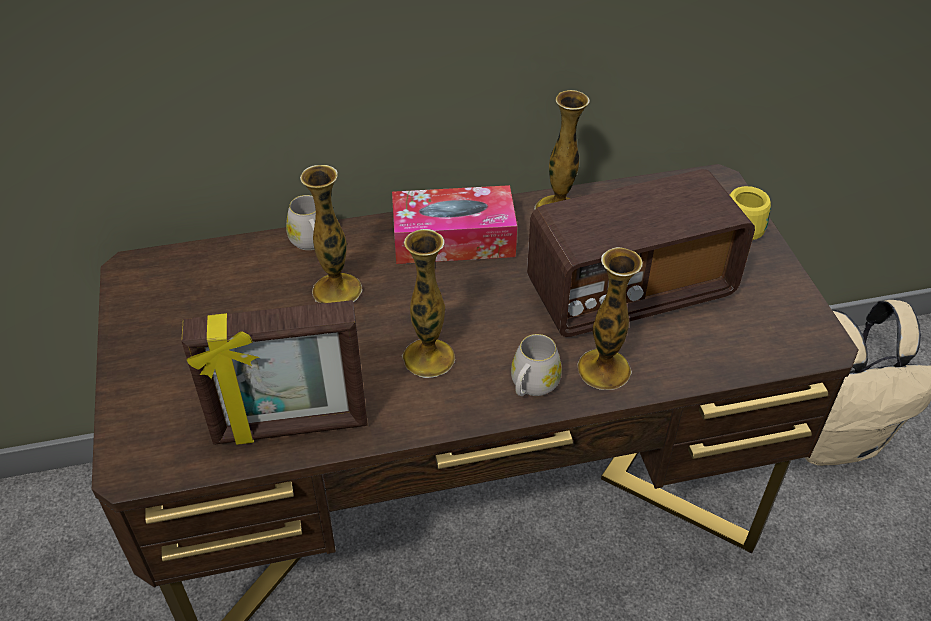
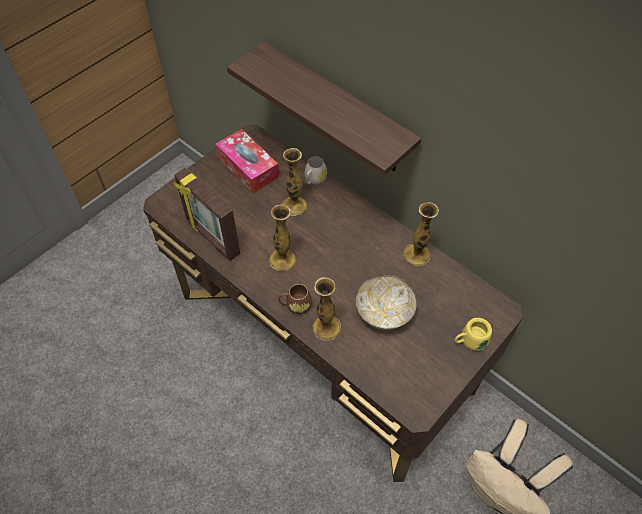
camera: 55 degrees right, 10 degrees up
tissue box [392,185,517,264] -> tissue box moved to [216,129,279,193]
white mug [511,334,562,396] -> brown mug [278,284,312,314]
radio [527,169,755,337] -> bowl [355,275,417,330]
none -> shelf [227,42,421,176]

